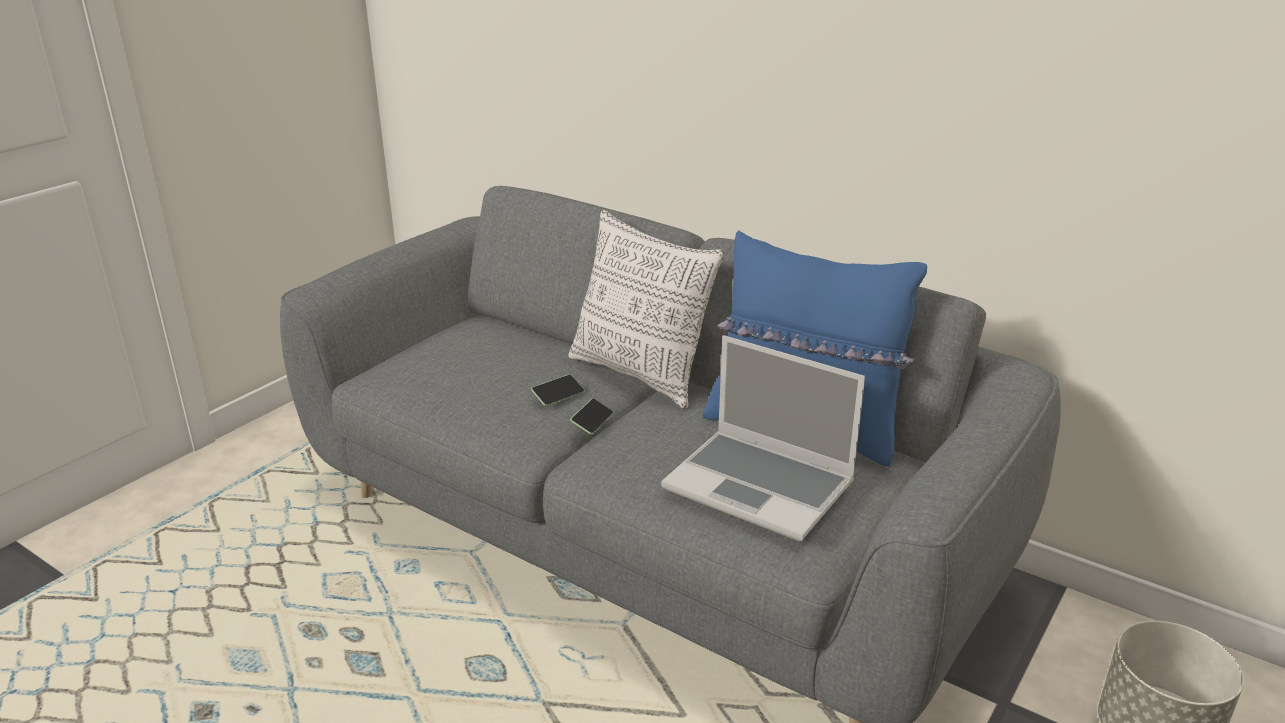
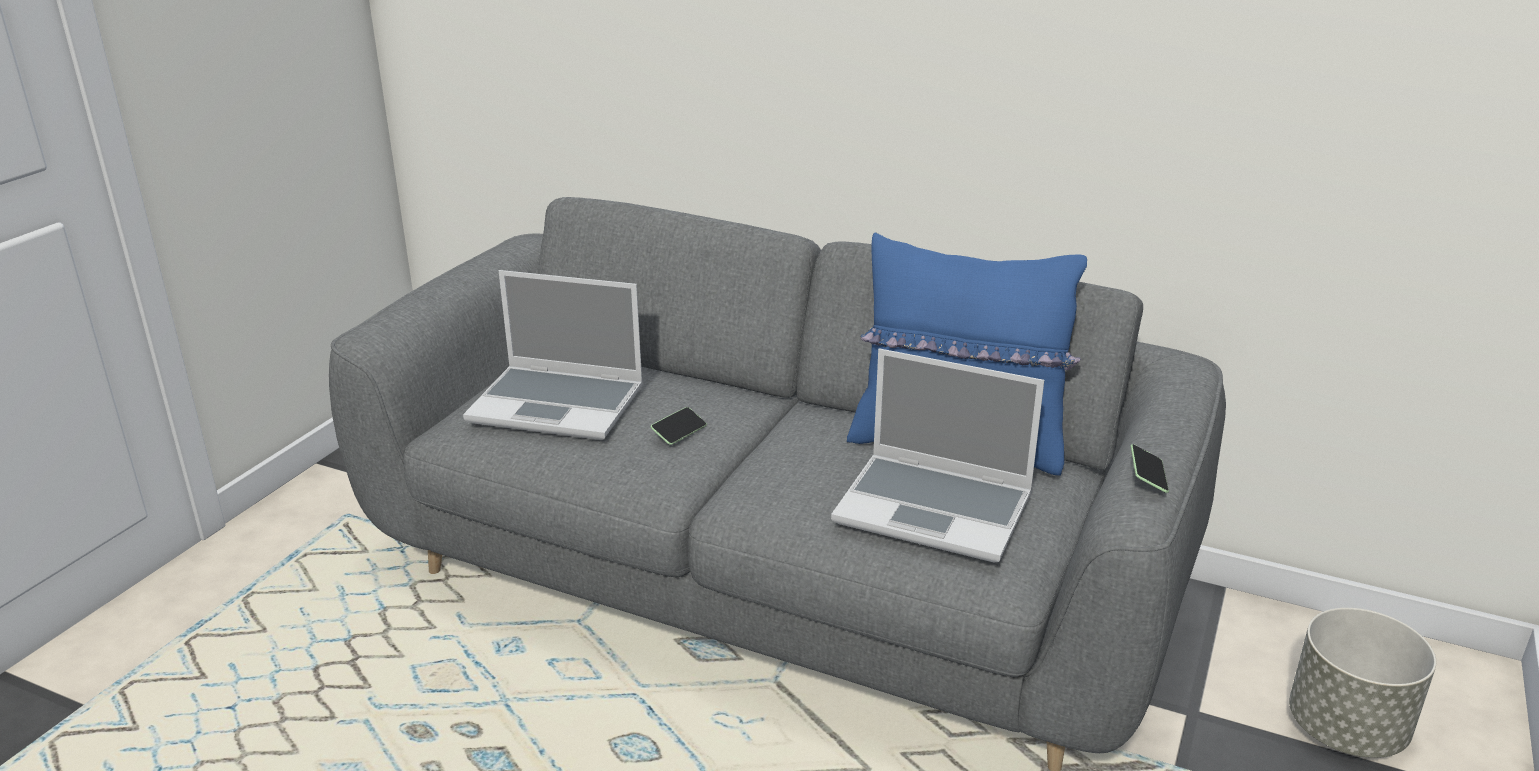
camera: 10 degrees left, 0 degrees up
pillow [569,210,724,409] -> none
phone [570,398,614,435] -> phone moved to [1130,444,1169,493]
none -> laptop [463,270,643,440]

